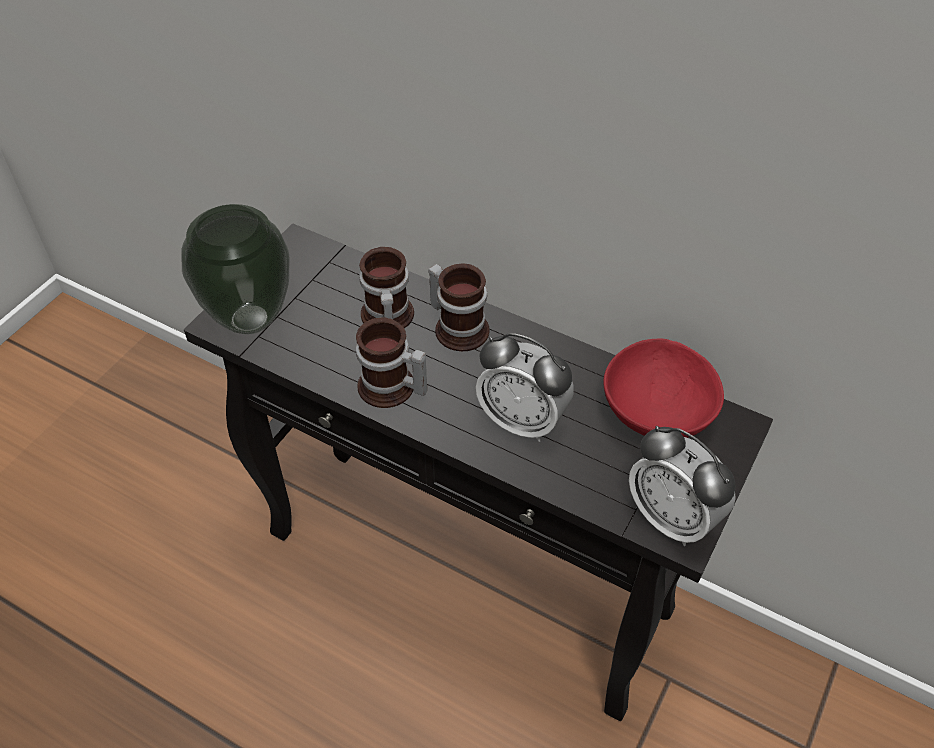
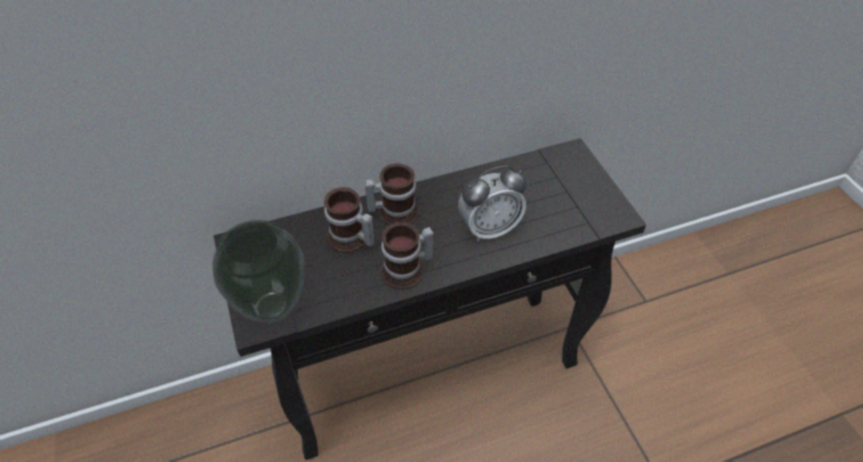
camera: 50 degrees left, 0 degrees up
red bowl [603,339,724,438] -> none
alarm clock [629,426,736,546] -> none

